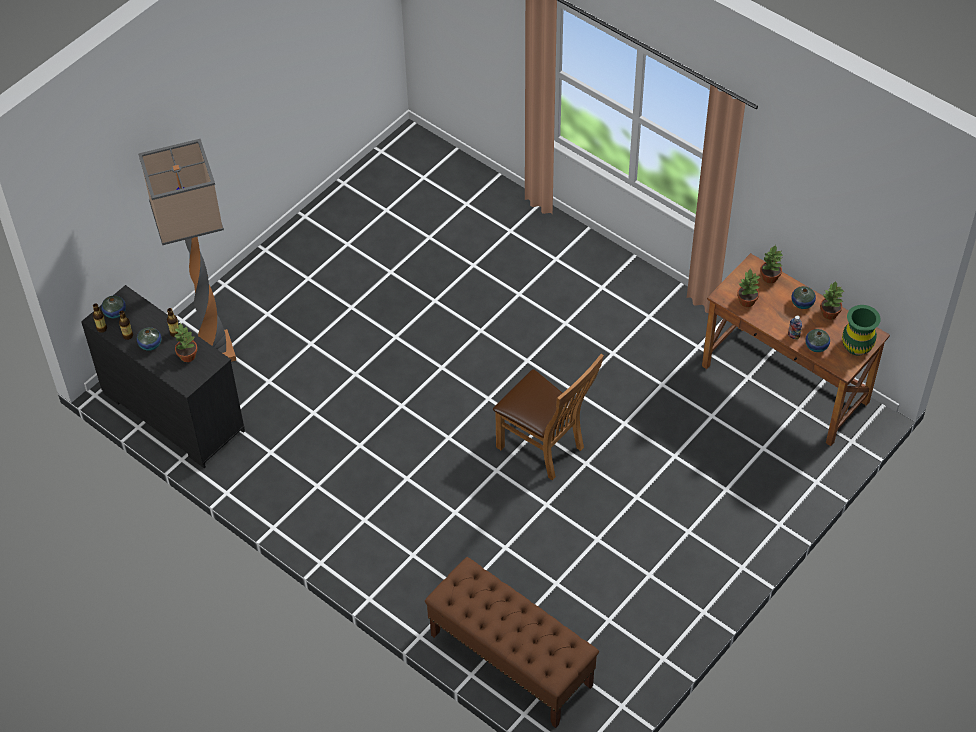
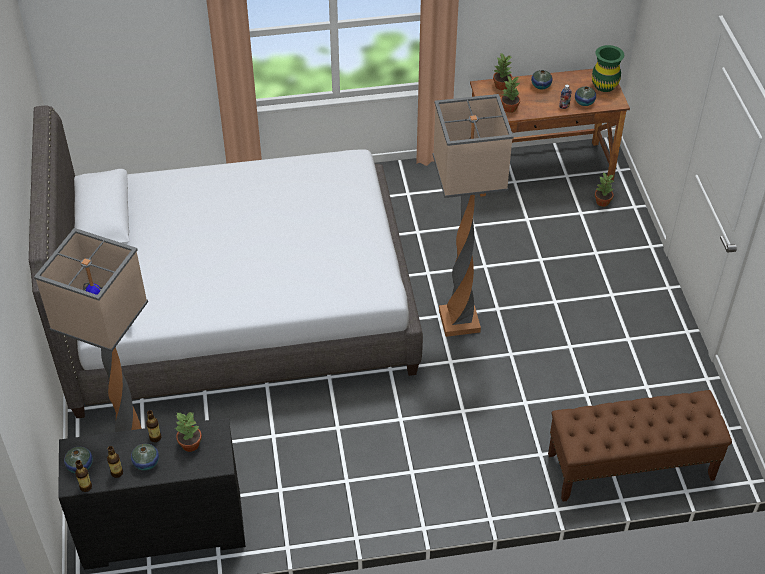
camera: 50 degrees left, 5 degrees down
brown chair [493,354,604,480] -> floor lamp [433,94,514,337]
potted plant [820,281,844,320] -> potted plant moved to [595,172,614,207]
none -> grey bed [29,105,423,418]

